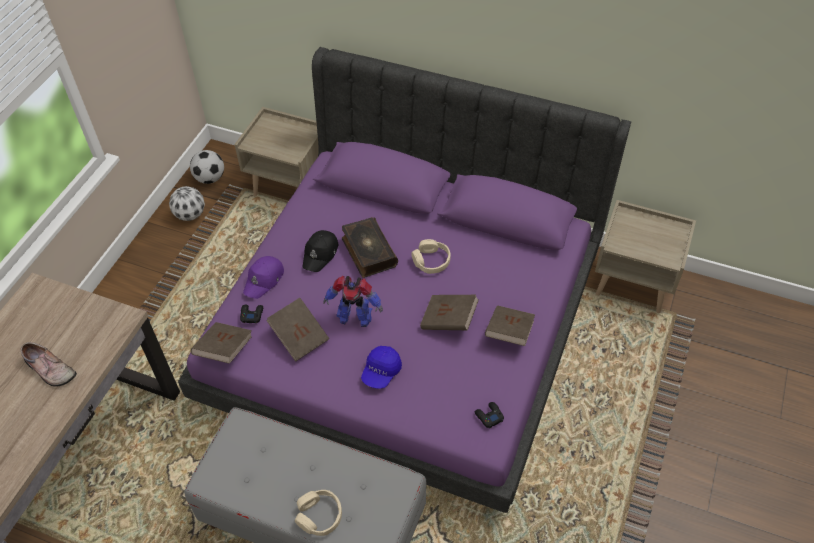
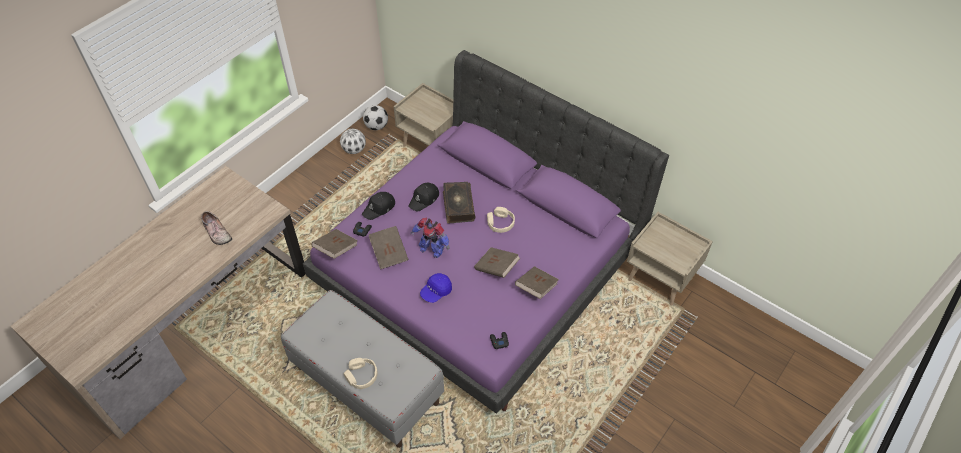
camera: 15 degrees right, 0 degrees up
purple cap [243,256,284,299] -> black cap [362,192,395,220]

